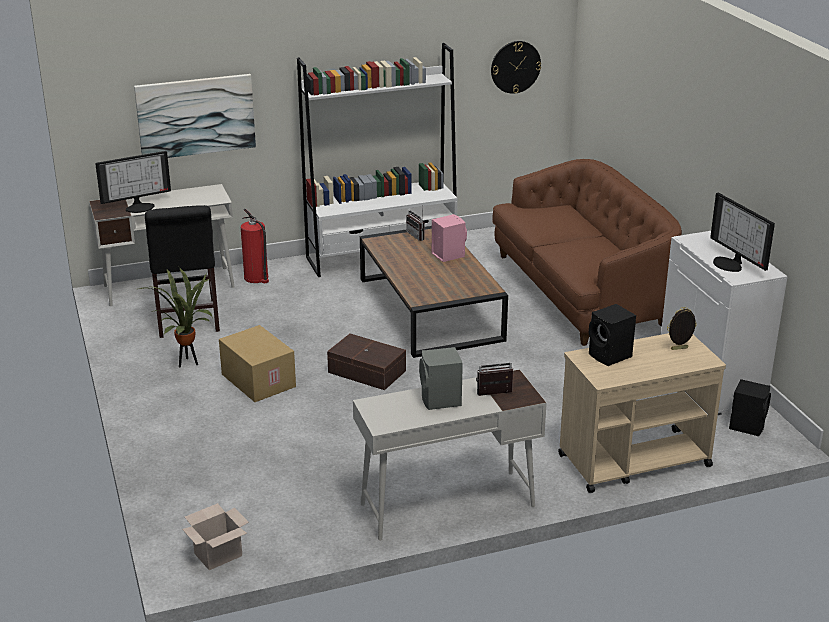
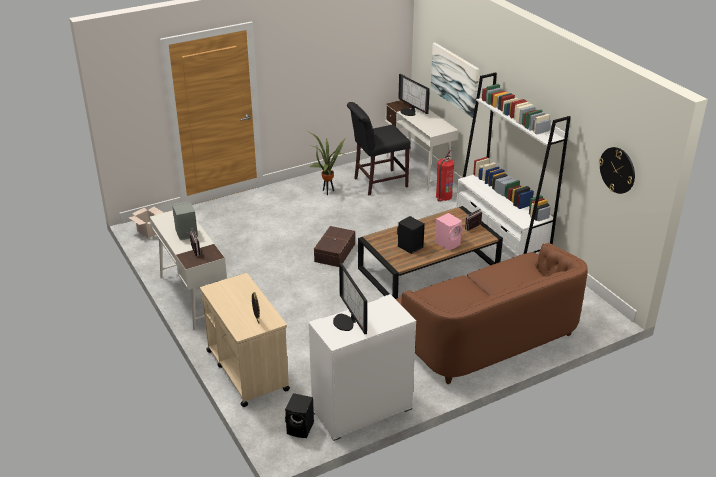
camera: 80 degrees right, 5 degrees up
cardboard box [219,325,296,402] -> none
black speaker [589,304,636,366] -> black speaker moved to [397,216,425,254]
monitor [710,193,775,272] -> monitor turned 75 degrees counterclockwise [333,263,367,334]

